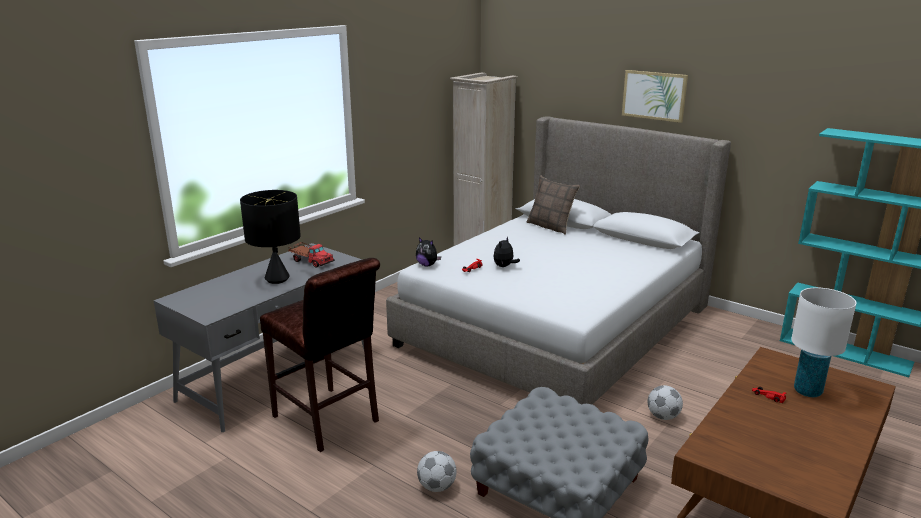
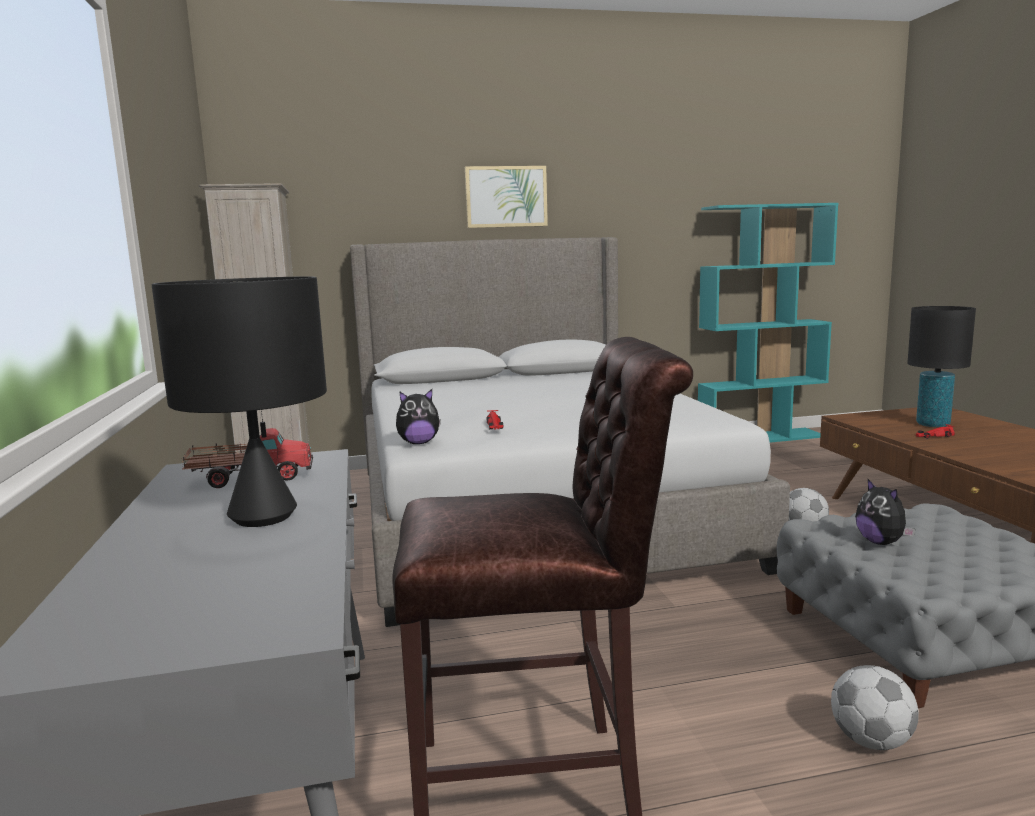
camera: 50 degrees left, 10 degrees down
plush toy [494,236,520,267] -> plush toy moved to [855,479,915,545]
pillow [527,175,580,234] -> none
white table lamp [791,287,857,397] -> black table lamp [907,306,976,427]

